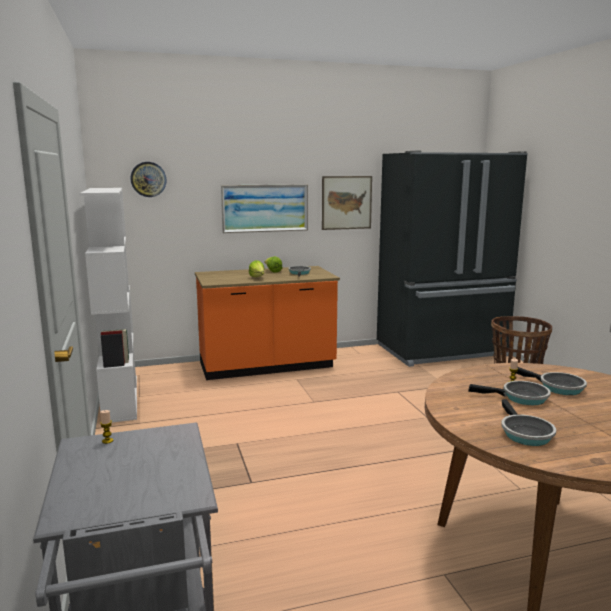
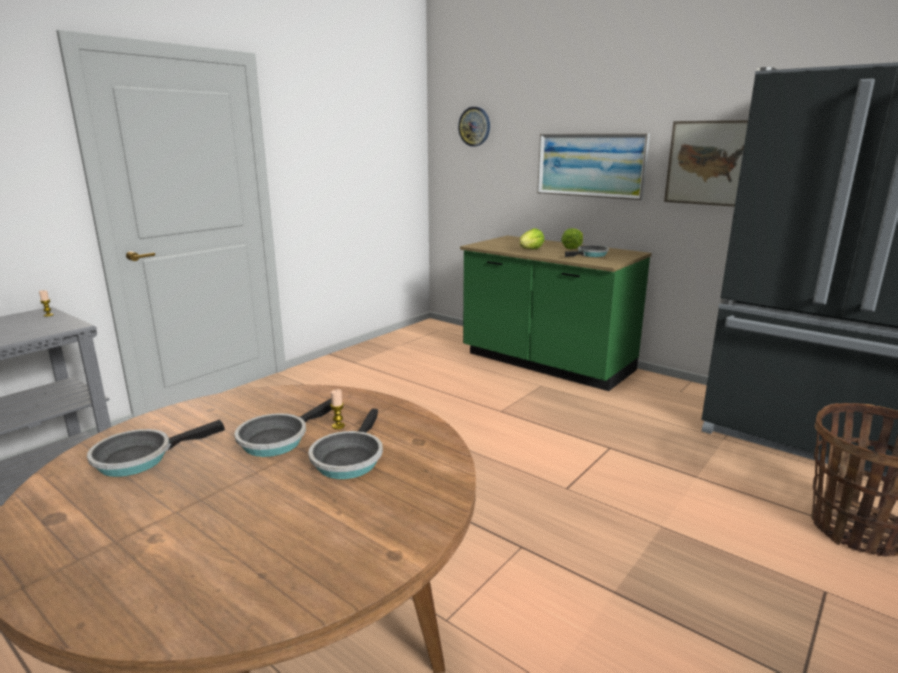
camera: 55 degrees right, 5 degrees up
white bookcase [79,188,137,422] -> none
orange counter [195,266,340,380] -> green counter [460,236,652,391]
frying pan [468,381,551,405] -> frying pan turned 60 degrees clockwise [234,398,332,457]

